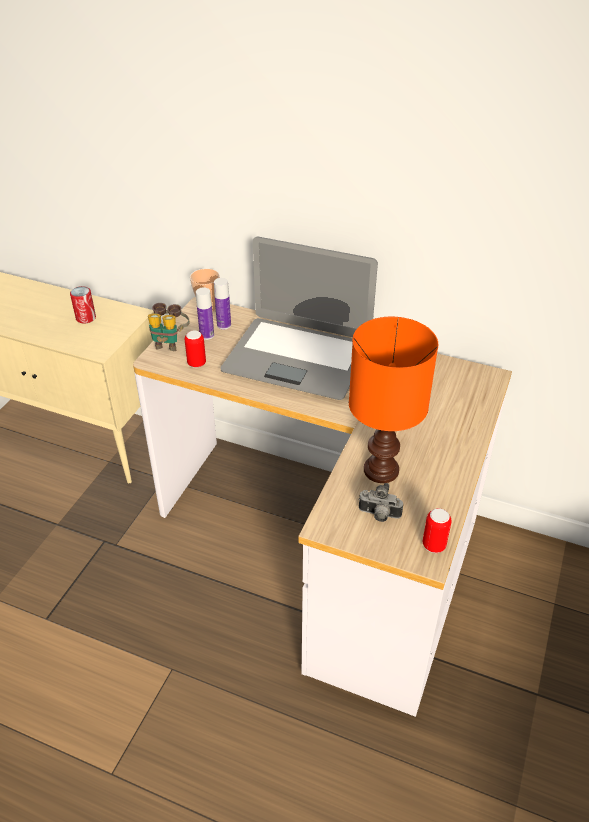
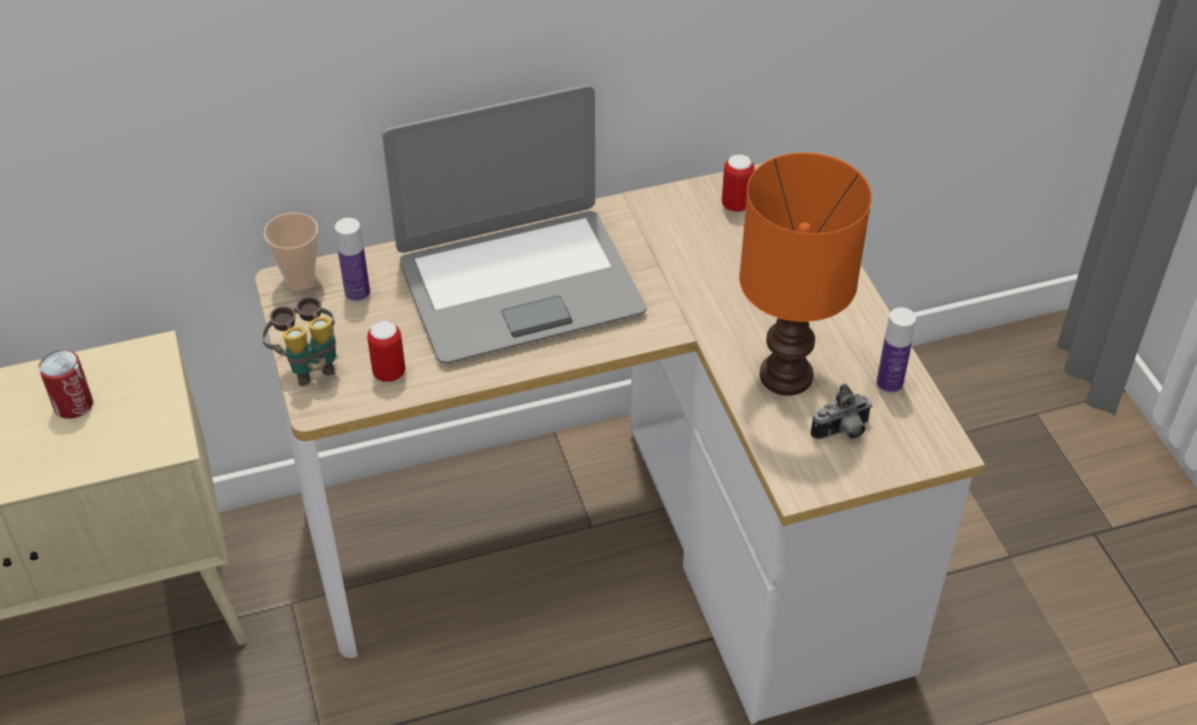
camera: 40 degrees left, 5 degrees up
bottle [196,287,214,340] -> bottle moved to [876,308,916,394]
can [423,508,452,553] -> can moved to [722,154,755,213]

